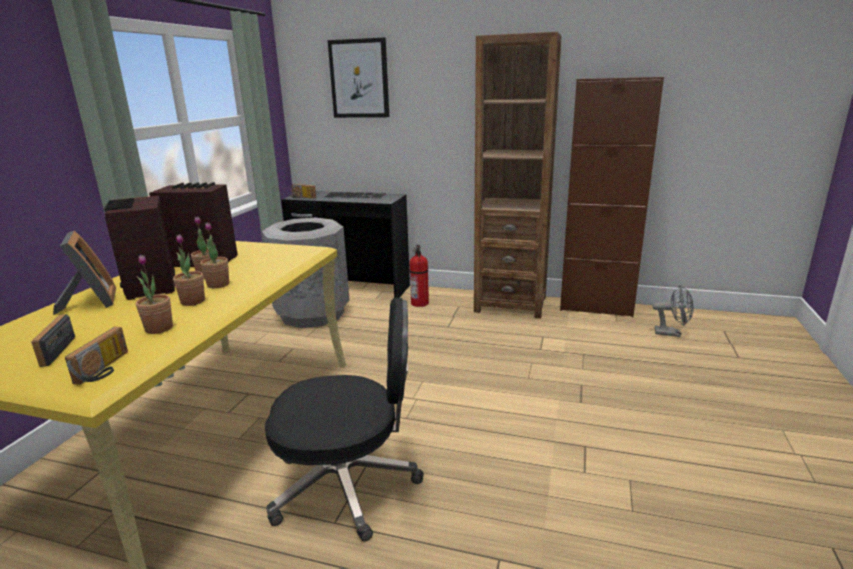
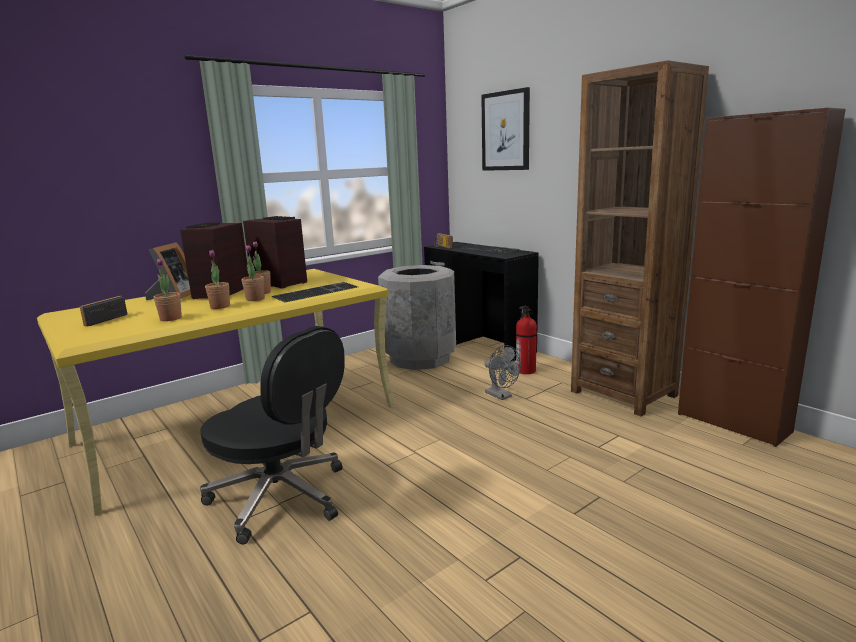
camera: 35 degrees right, 5 degrees down
radio [65,327,128,385] -> none
grey fan [652,285,693,337] -> grey fan moved to [485,345,521,400]
none -> keyboard [272,282,358,302]

